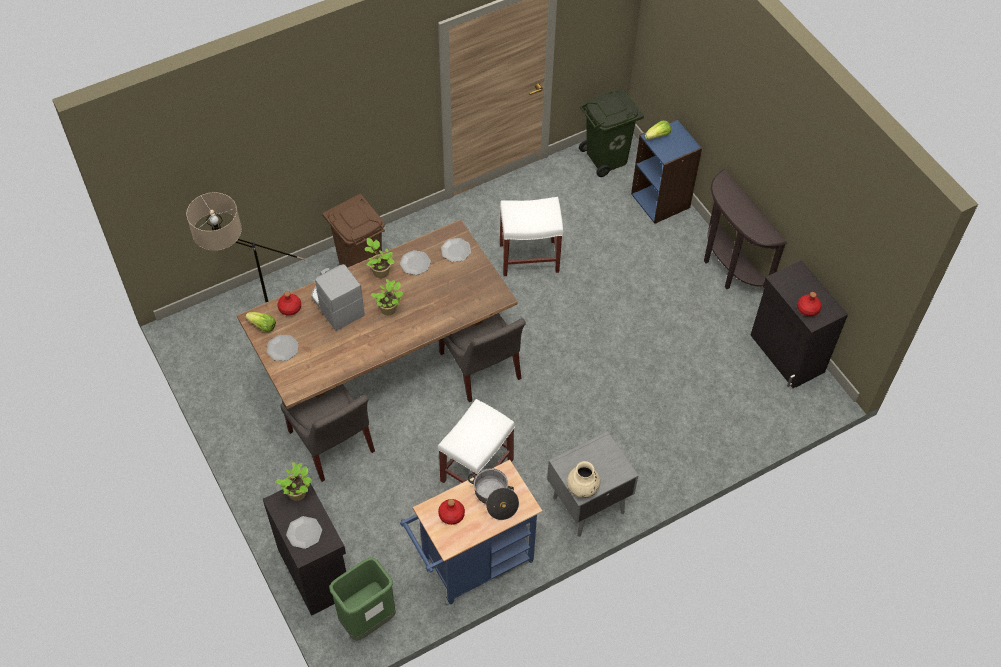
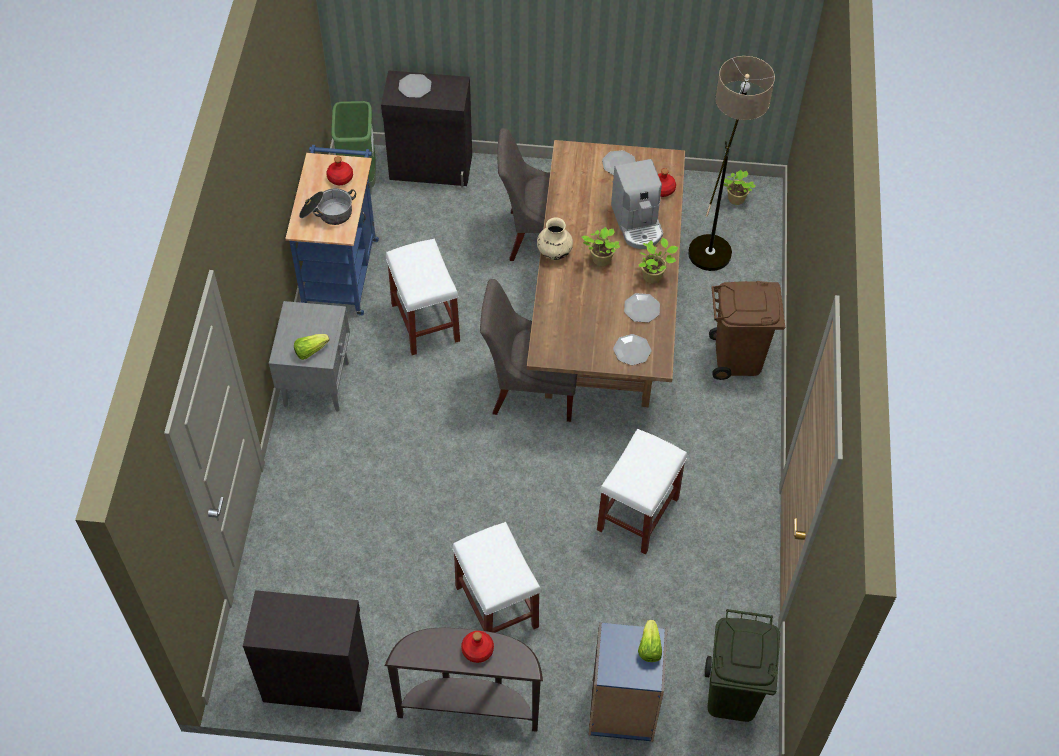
camera: 125 degrees right, 0 degrees up
lettuce [245,312,276,332] -> lettuce moved to [294,334,330,360]
potted plant [276,462,312,501] -> potted plant moved to [724,170,756,205]
coffee machine [311,264,365,331] -> coffee machine turned 75 degrees clockwise [611,159,663,249]
beige vase [567,461,600,498] -> beige vase moved to [537,217,573,260]
red bottle [797,292,822,316] -> red bottle moved to [461,631,494,663]
none -> white stool [452,522,541,633]

